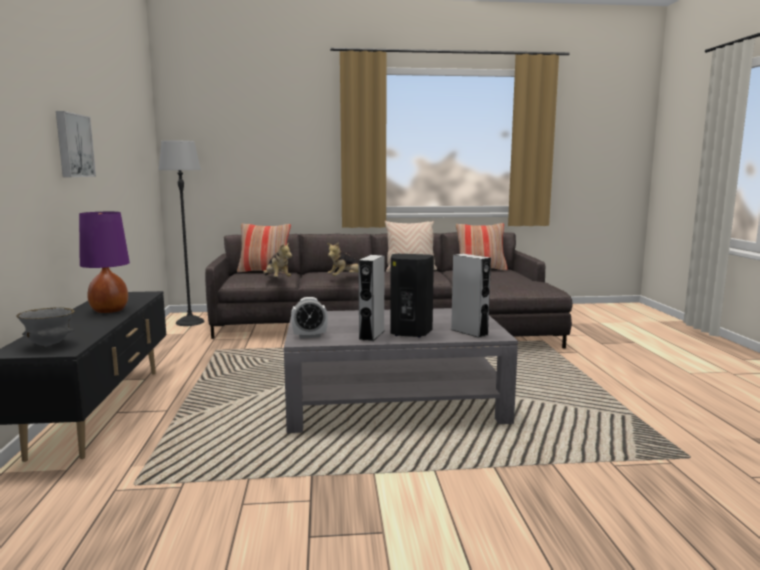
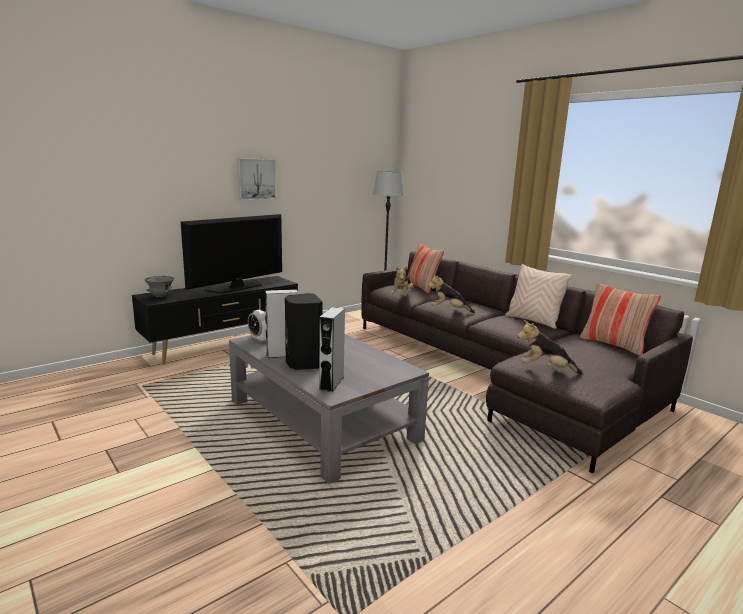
camera: 55 degrees right, 5 degrees up
purple table lamp [79,212,130,313] -> television [180,214,282,293]
none -> plush toy [517,320,583,374]

